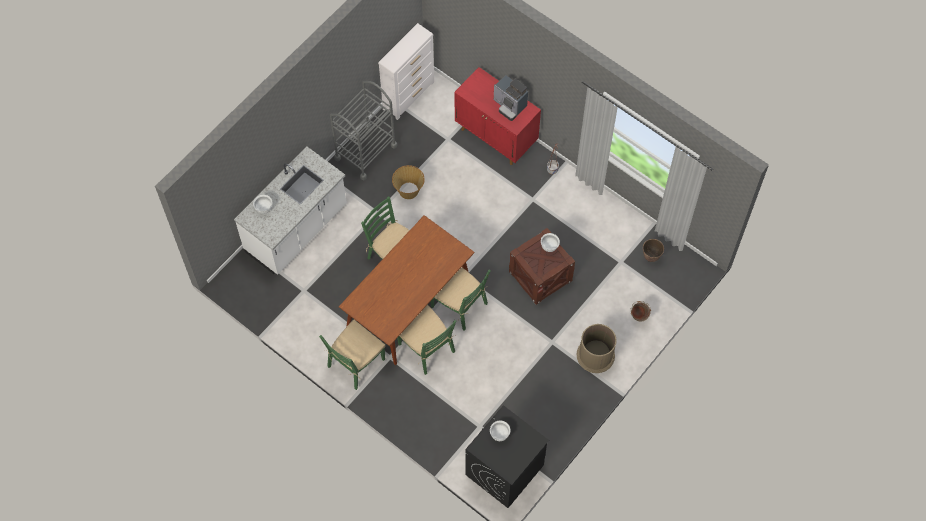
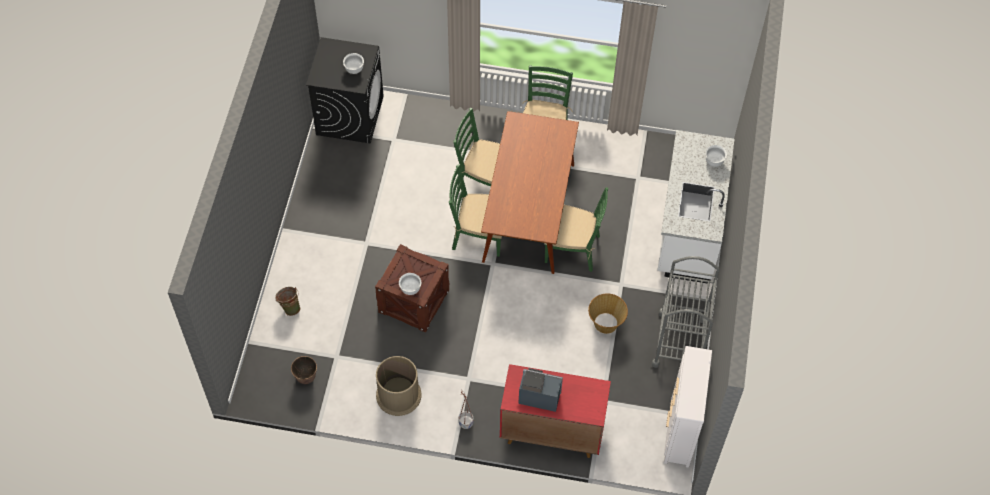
camera: 150 degrees right, 5 degrees down
brown trash can [577,324,617,373] -> brown trash can moved to [376,356,422,416]

